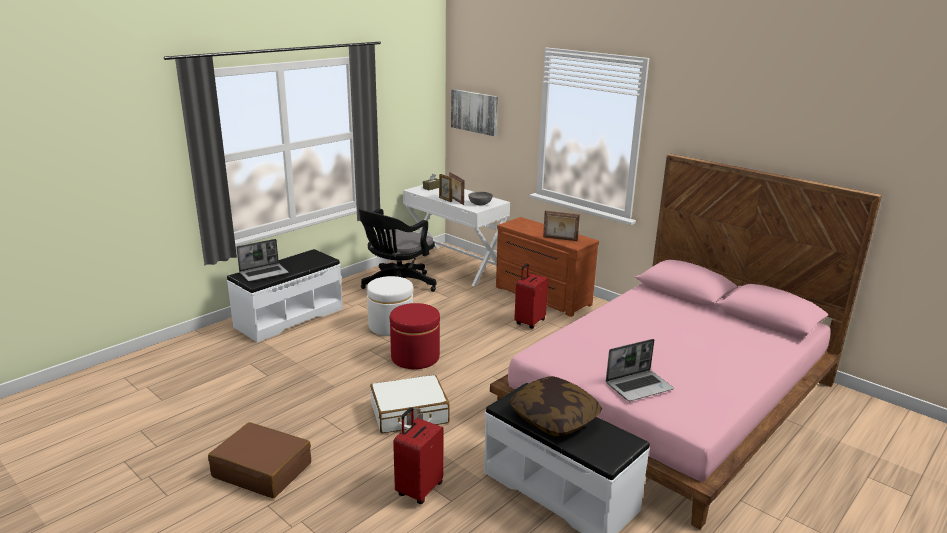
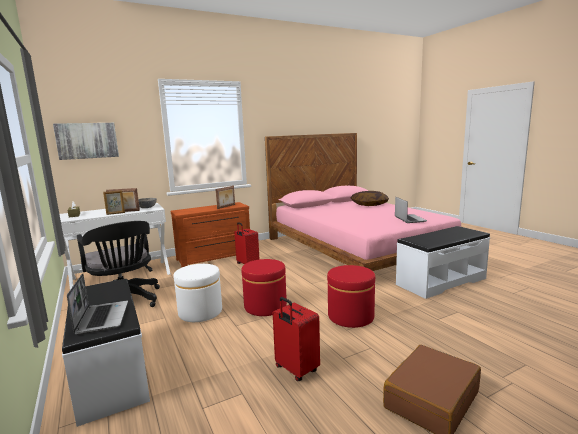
camera: 70 degrees left, 10 degrees down
white suitcase [370,375,450,433] -> red ottoman [327,265,375,328]
red suitcase [393,407,444,504] -> red suitcase moved to [273,297,320,381]
pillow [509,376,602,437] -> pillow moved to [350,191,389,206]

